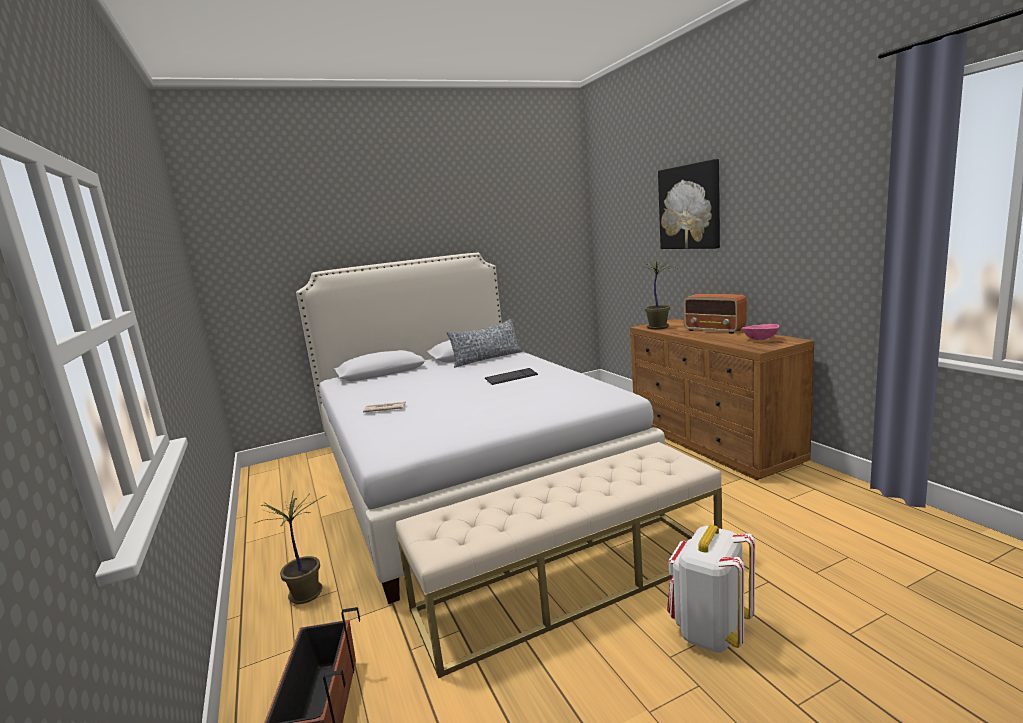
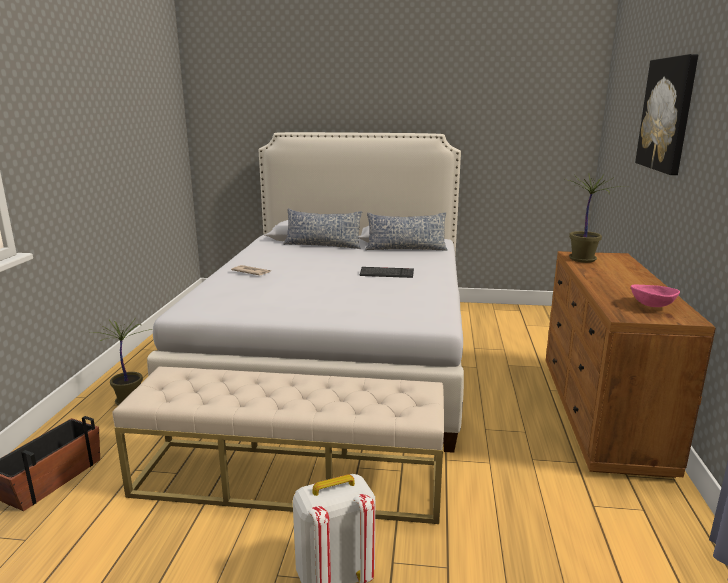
camera: 30 degrees right, 5 degrees up
radio [683,294,747,334] -> none
none -> pillow [283,209,362,249]

